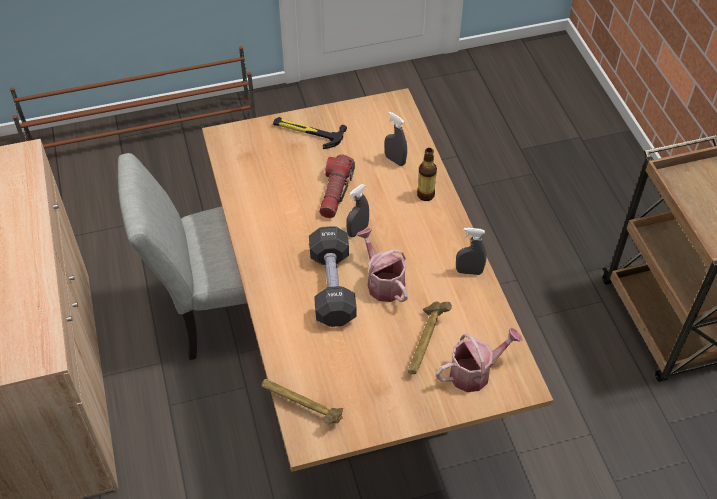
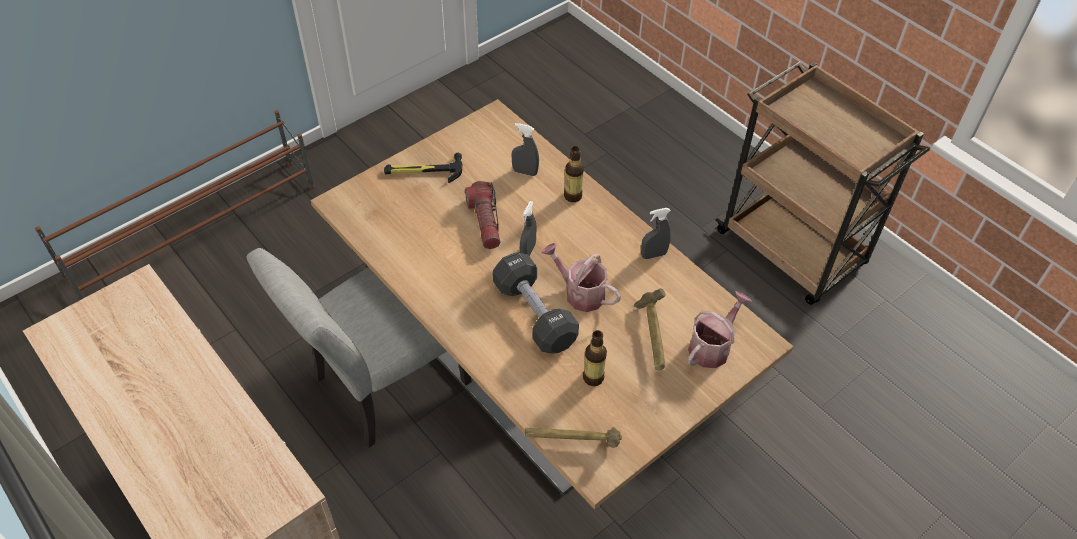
camera: 25 degrees left, 0 degrees up
none -> bottle [583,330,607,386]

